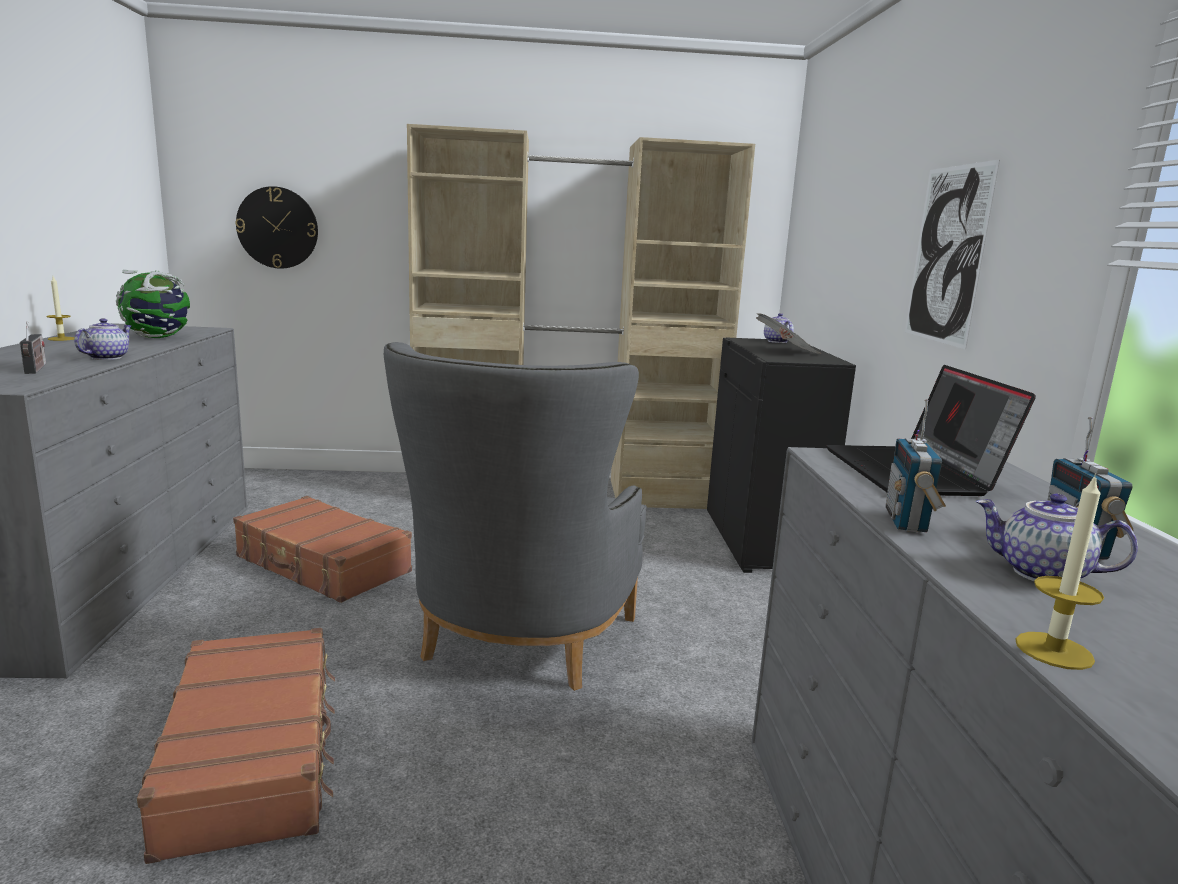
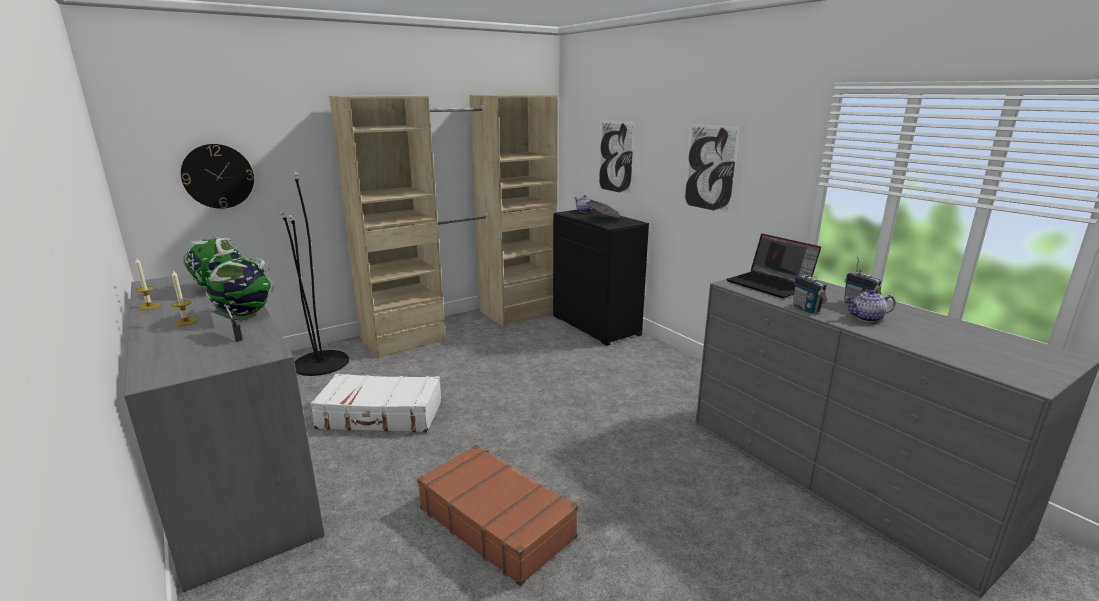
camera: 30 degrees left, 5 degrees up
teapot [74,318,132,360] -> globe [206,257,274,317]
brown suitcase [233,496,412,603] -> white suitcase [310,374,442,432]
grey armchair [384,342,647,691] -> none
candle [1015,474,1104,670] -> candle moved to [171,270,198,326]
none -> black floor lamp [280,172,349,376]
none -> picture [598,120,635,197]

